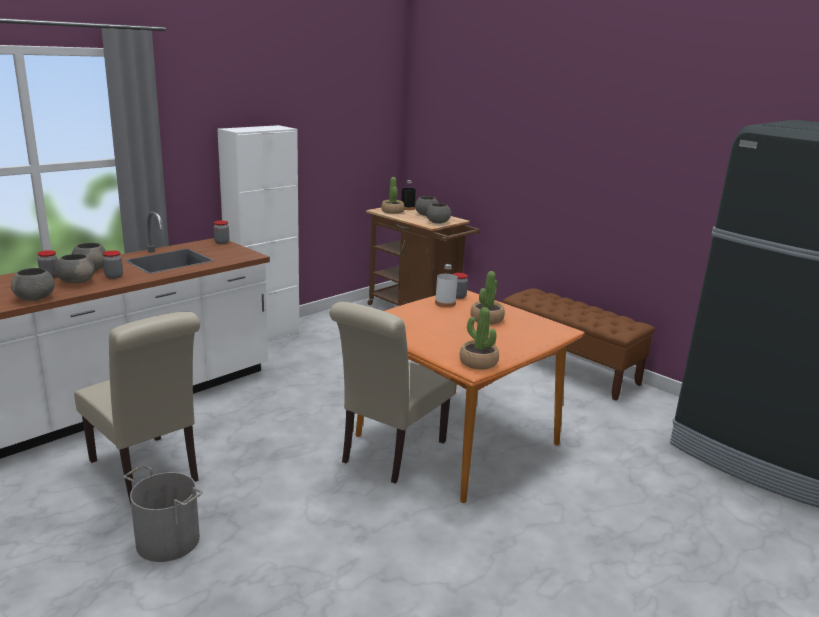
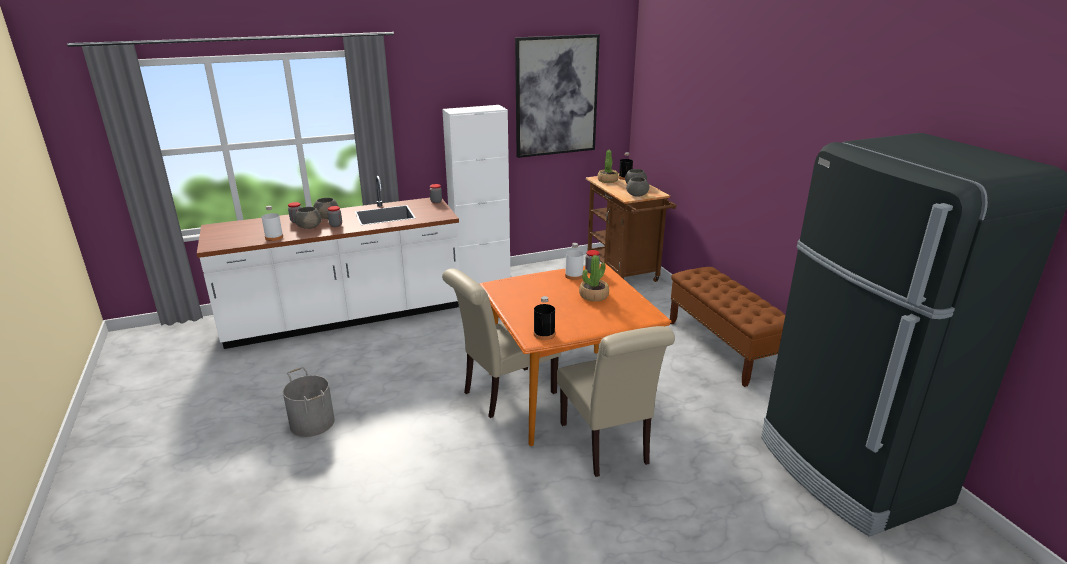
camera: 25 degrees right, 5 degrees up
grey bowl [11,268,55,300] -> white bottle [262,206,283,241]
beige chair [74,312,200,504] -> beige chair moved to [557,326,675,477]
potted plant [460,307,499,370] -> black bottle [534,296,555,340]
none -> picture [515,34,600,158]

